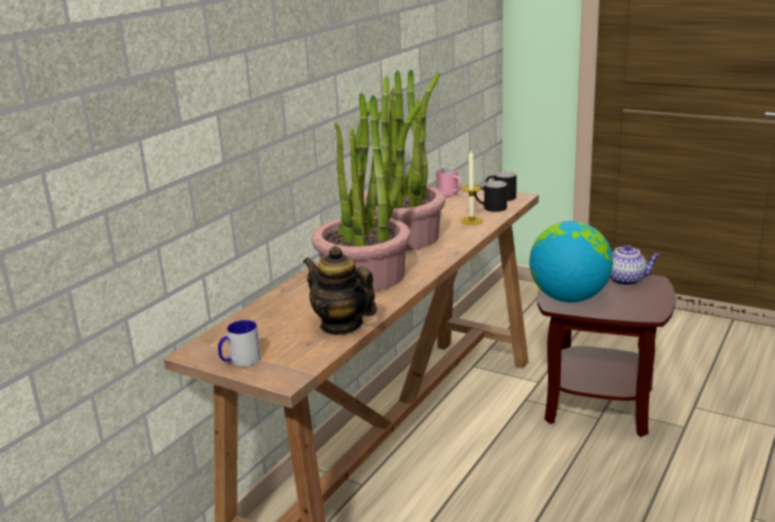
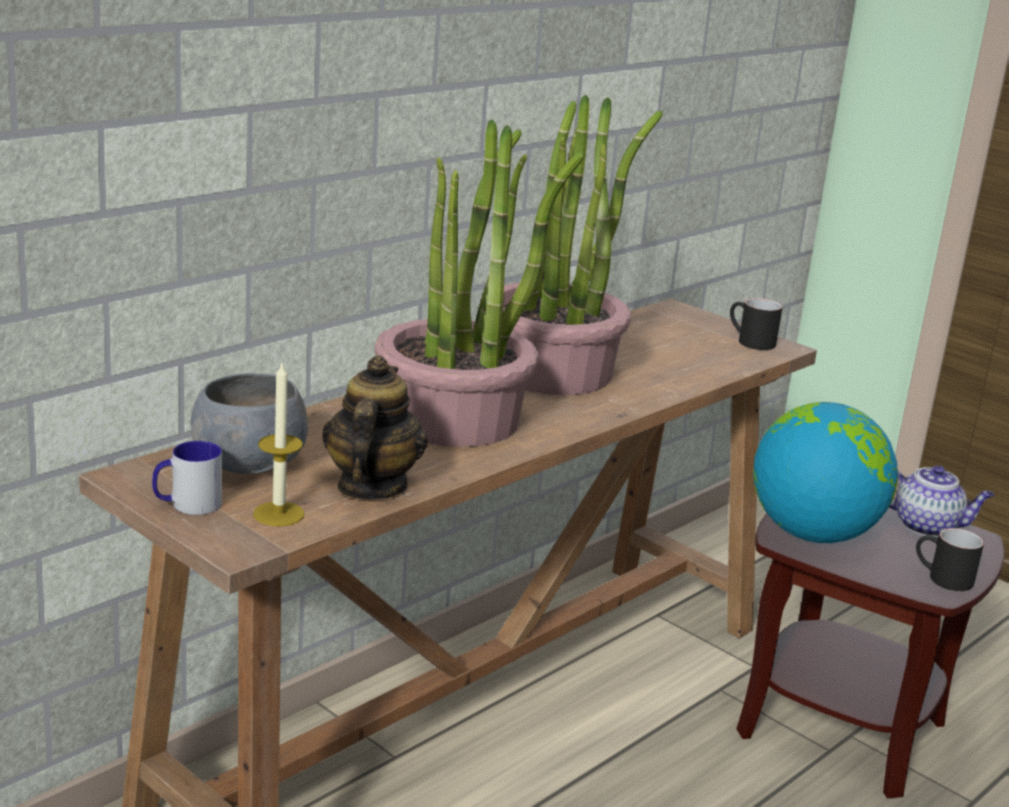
camera: 10 degrees right, 0 degrees up
teapot [303,246,377,335] -> teapot turned 45 degrees clockwise [322,355,428,500]
pink mug [436,168,462,197] -> none
candle [461,151,483,225] -> candle moved to [253,363,305,526]
black mug [474,181,507,212] -> black mug moved to [916,528,984,591]
none -> grey bowl [191,373,308,474]

